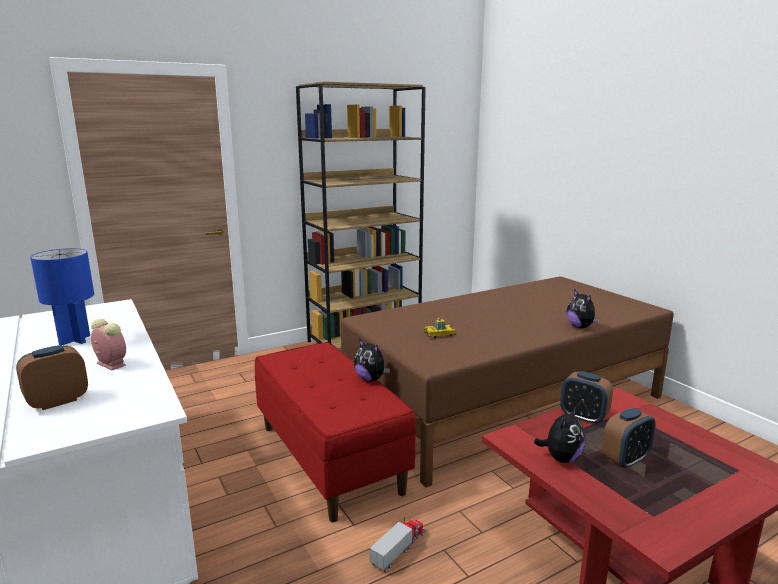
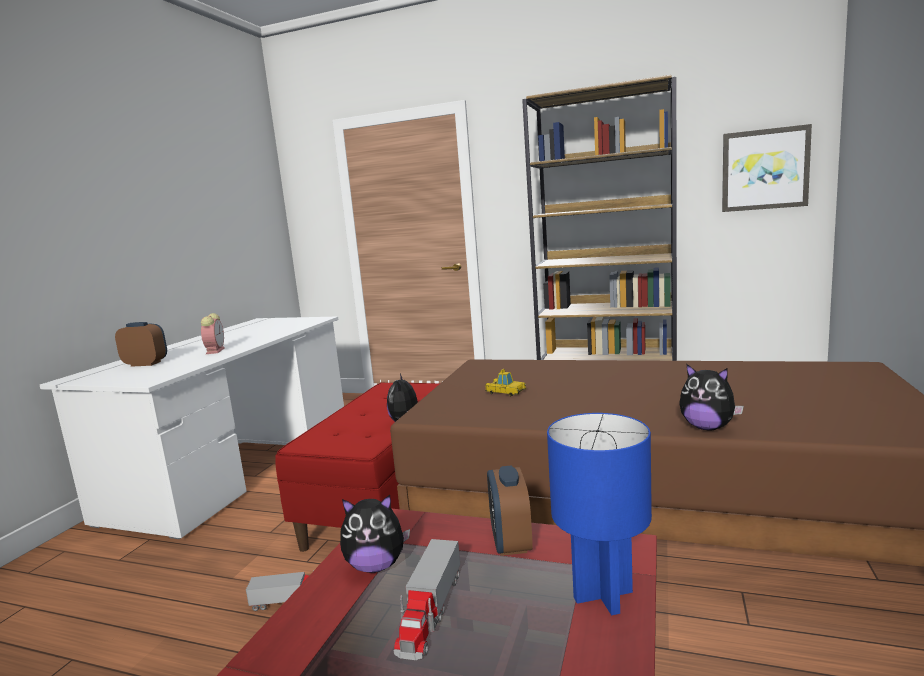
camera: 50 degrees right, 5 degrees down
blue table lamp [30,248,94,345] -> blue table lamp moved to [547,413,652,615]
plush toy [566,289,600,329] -> plush toy turned 75 degrees counterclockwise [679,364,744,430]
alarm clock [602,408,656,470] -> toy truck [394,539,460,660]
none -> picture [722,124,812,212]

